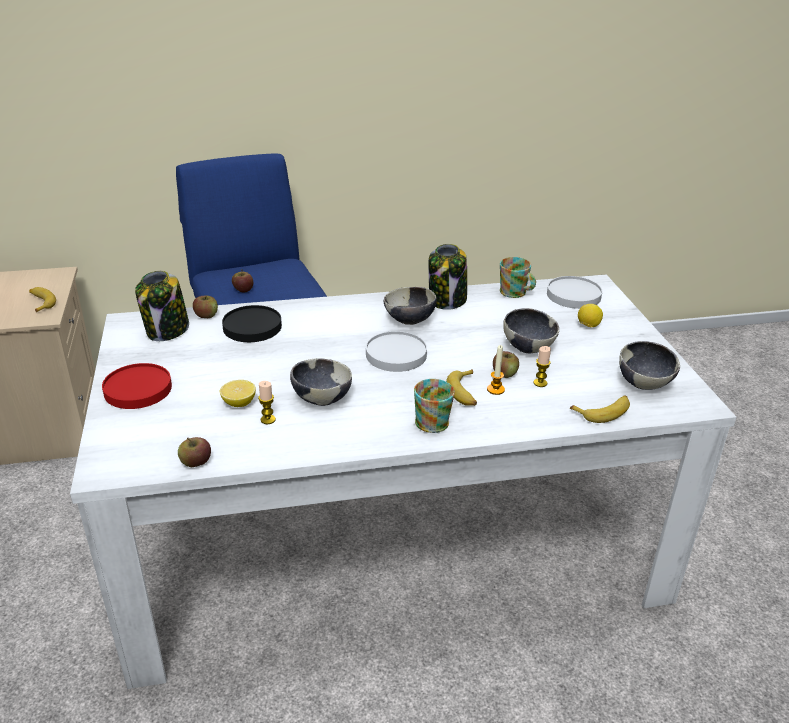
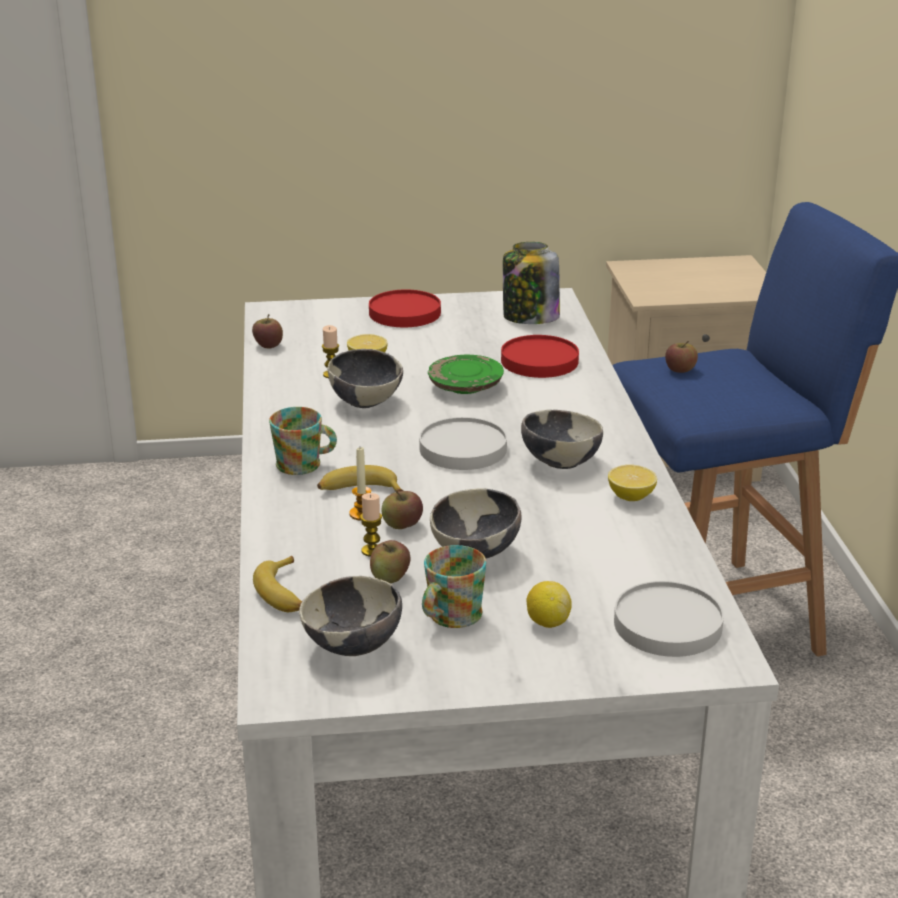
camera: 95 degrees right, 5 degrees down
banana [29,287,56,312] -> none
apple [193,296,218,318] -> apple moved to [370,540,410,583]
black plate [222,305,282,342] -> red plate [501,335,579,378]
jar [428,244,467,310] -> lemon [608,465,657,501]
mug [500,257,536,298] -> mug moved to [422,545,486,628]
none -> green plate [428,355,504,394]

